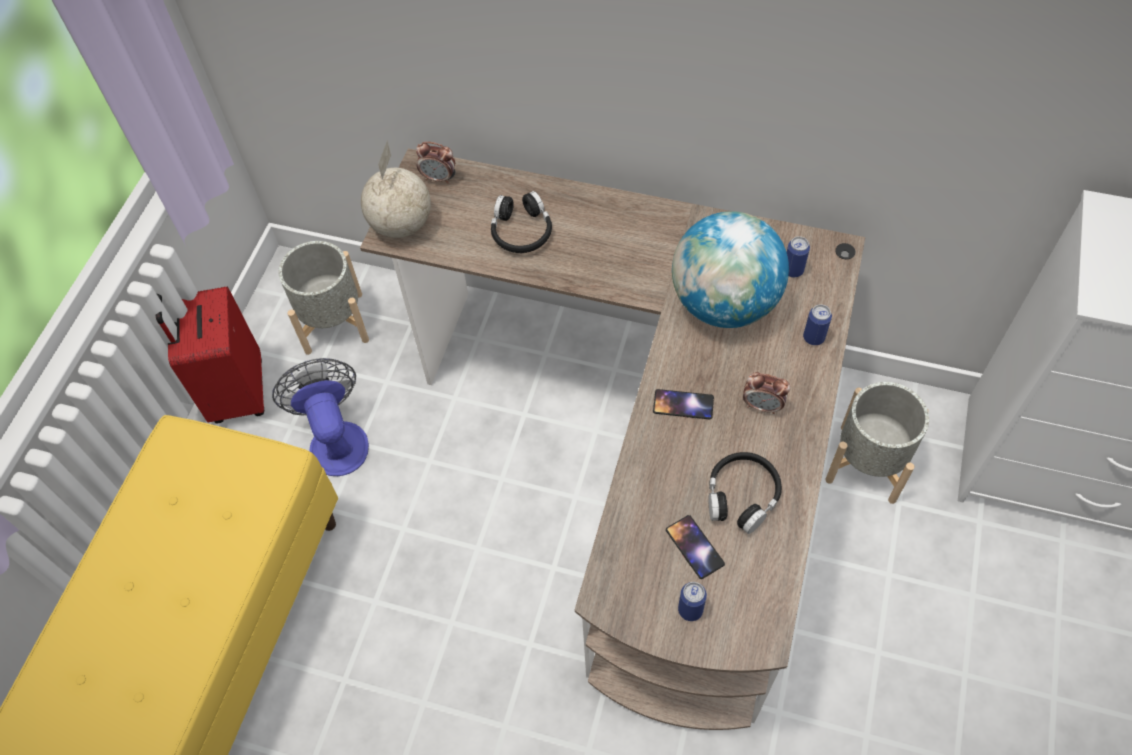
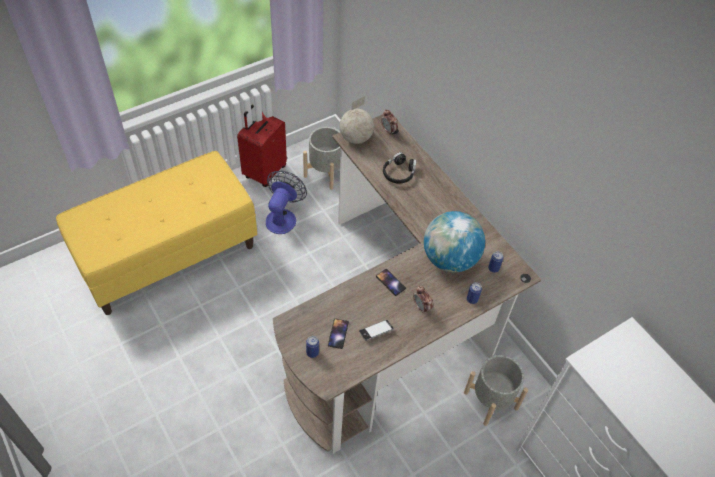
camera: 35 degrees right, 5 degrees down
black headphones [709,452,782,534] -> phone [359,320,394,341]

